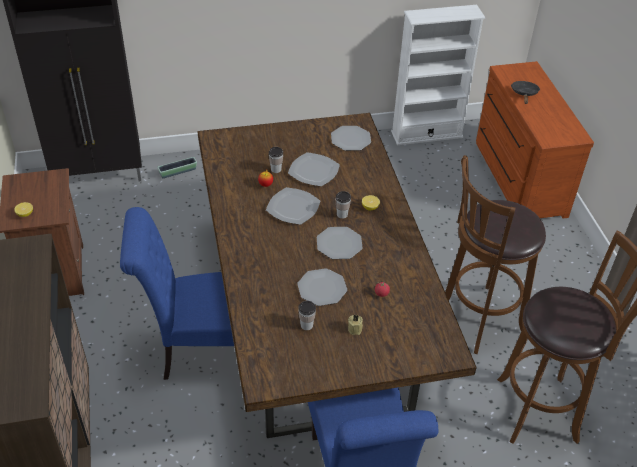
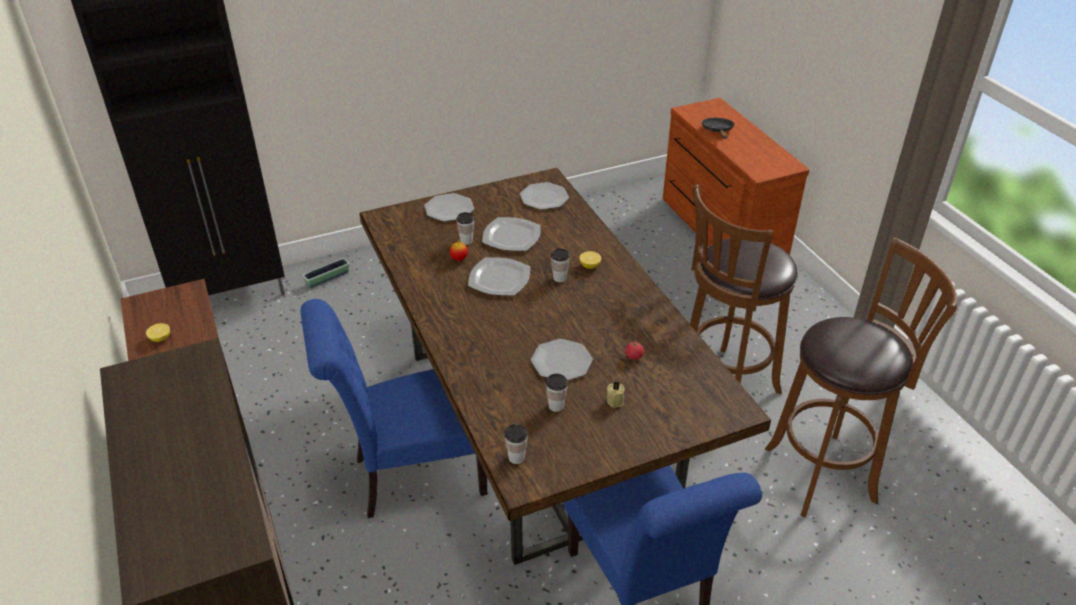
camera: 10 degrees left, 5 degrees down
plate [317,227,363,259] -> plate moved to [424,193,474,222]
white bookcase [391,5,485,145] -> none
none -> cup [505,424,528,464]

